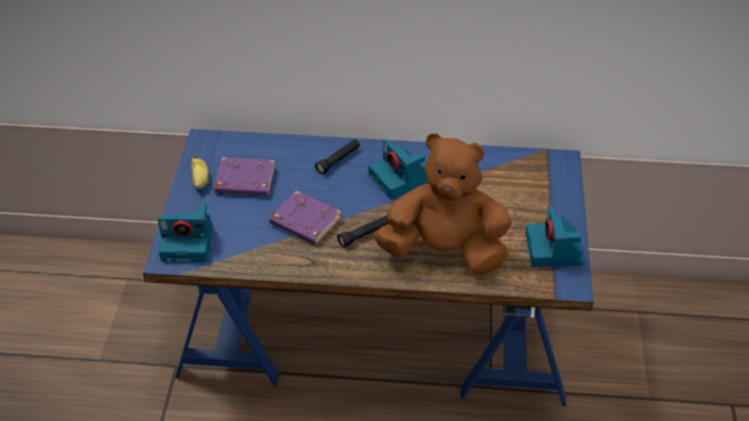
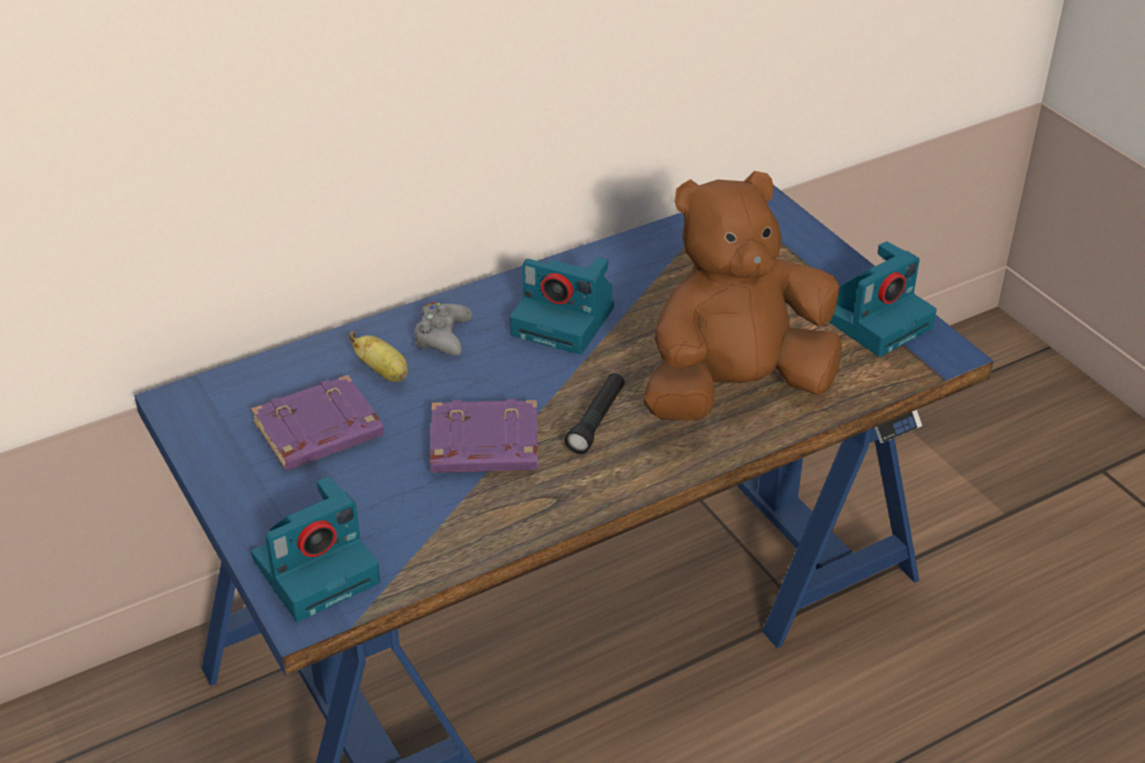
camera: 35 degrees left, 5 degrees down
banana [191,154,209,189] -> banana moved to [349,331,408,382]
black flashlight [315,139,360,175] -> grey game controller [414,302,473,356]
camera [525,206,583,267] -> camera turned 90 degrees counterclockwise [829,241,937,357]

